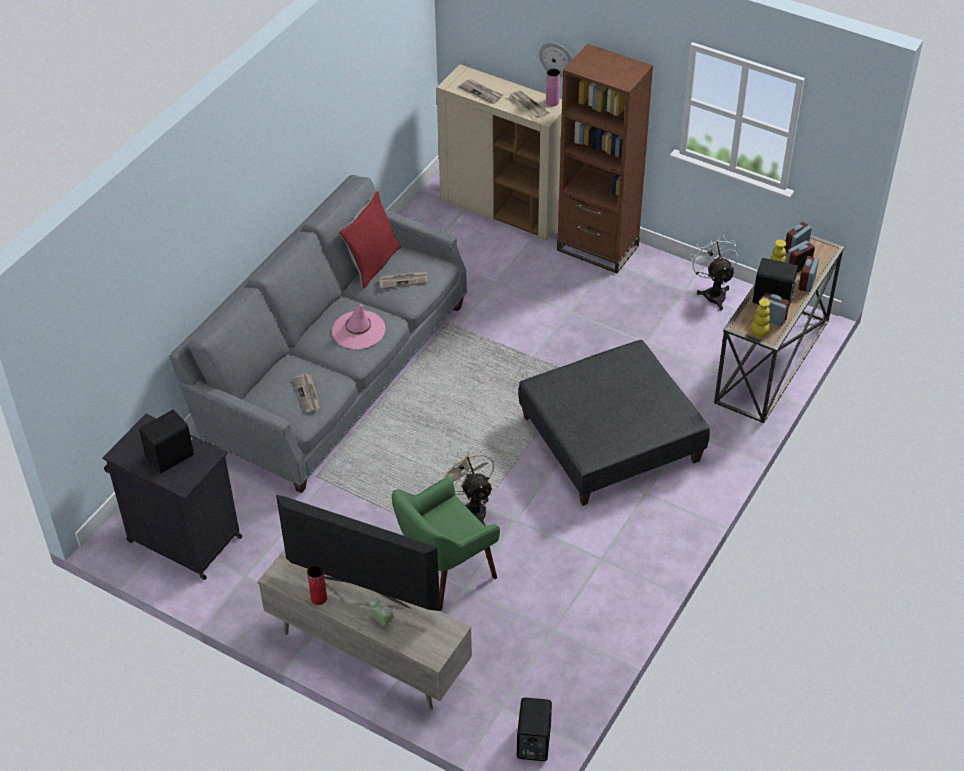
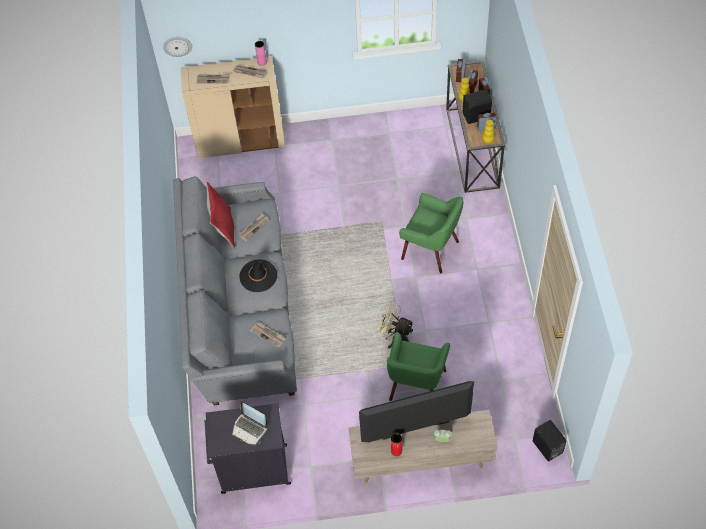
camera: 35 degrees left, 10 degrees up
black speaker [139,410,194,473] -> laptop [232,401,267,444]
pink hat [332,304,385,349] -> black hat [239,259,277,292]
grey ottoman [518,340,710,506] -> green armchair [399,193,463,273]
wall clock [539,42,573,77] -> wall clock moved to [163,37,192,57]
brown bookcase [557,44,653,273] -> none
white fan [690,235,739,310] -> none

